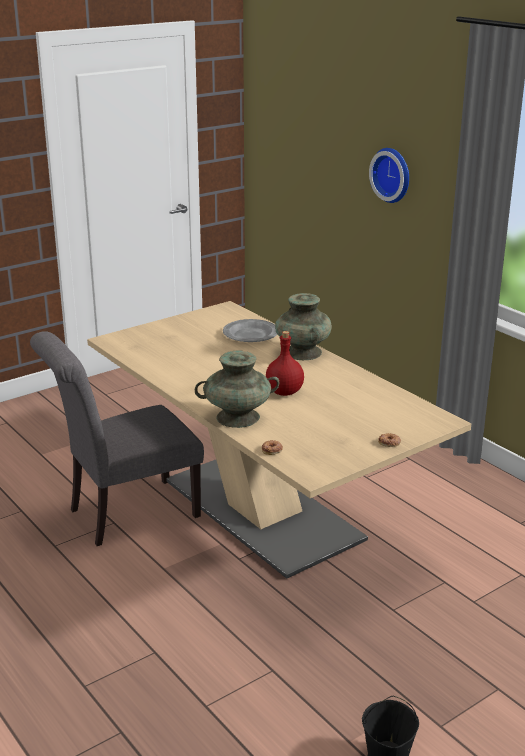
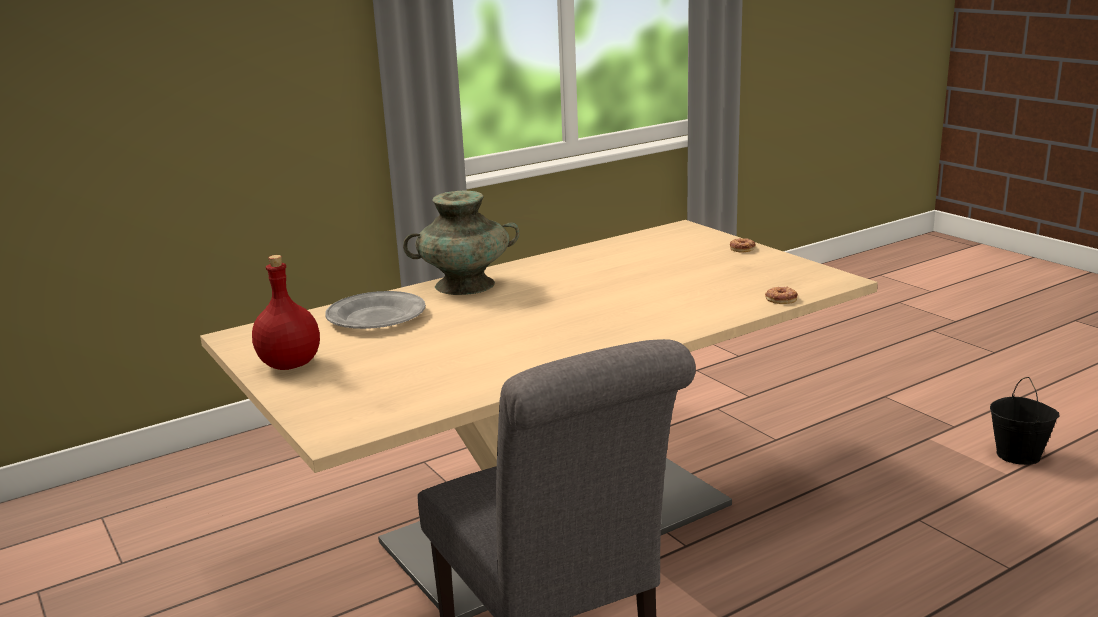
camera: 85 degrees left, 5 degrees down
turquoise vase [195,350,279,428] -> none
red bottle [266,331,304,396] -> red bottle moved to [252,255,320,370]
wall clock [369,148,409,203] -> none

